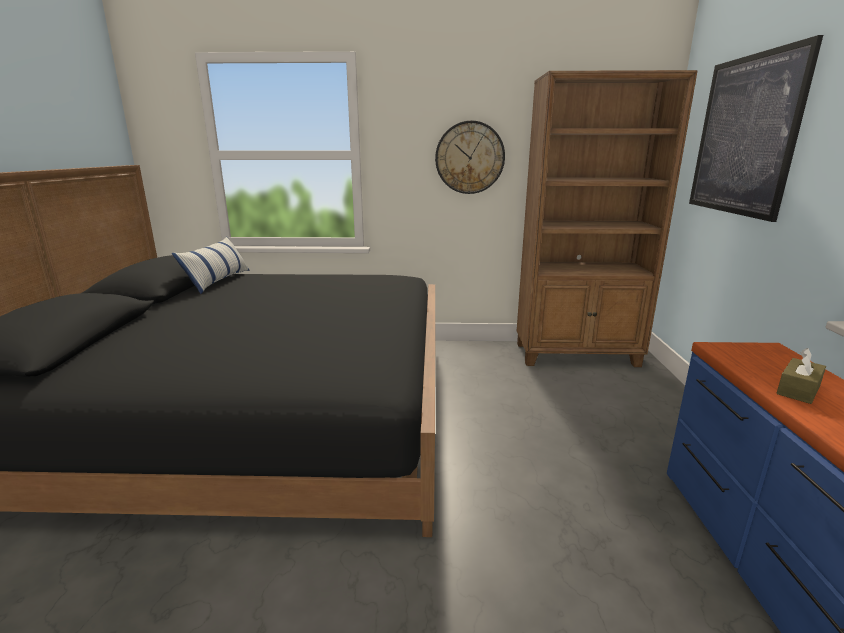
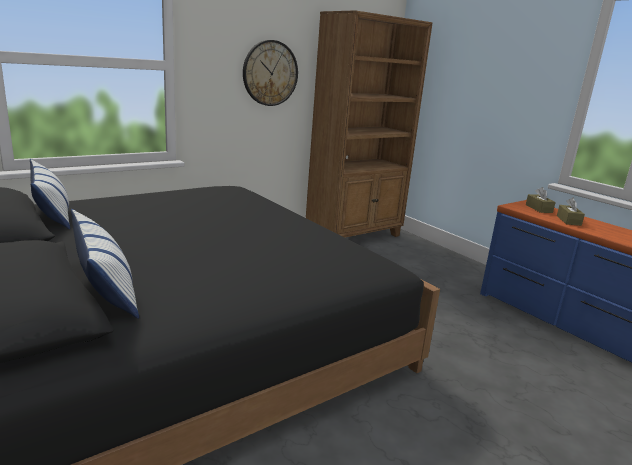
camera: 40 degrees left, 0 degrees up
picture [689,35,823,222] -> none
none -> pillow [71,209,139,319]
none -> brown tissue box [526,187,556,213]

